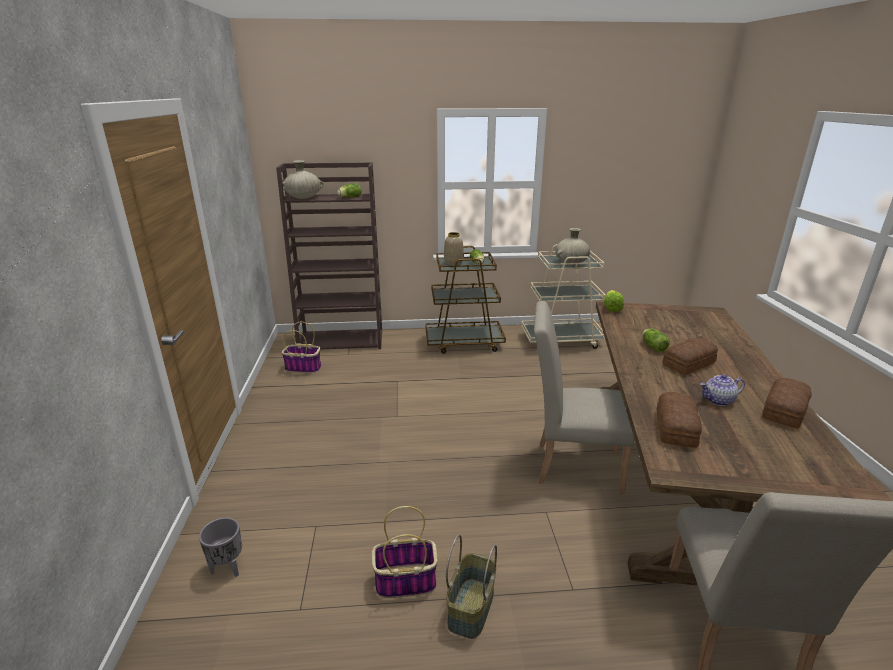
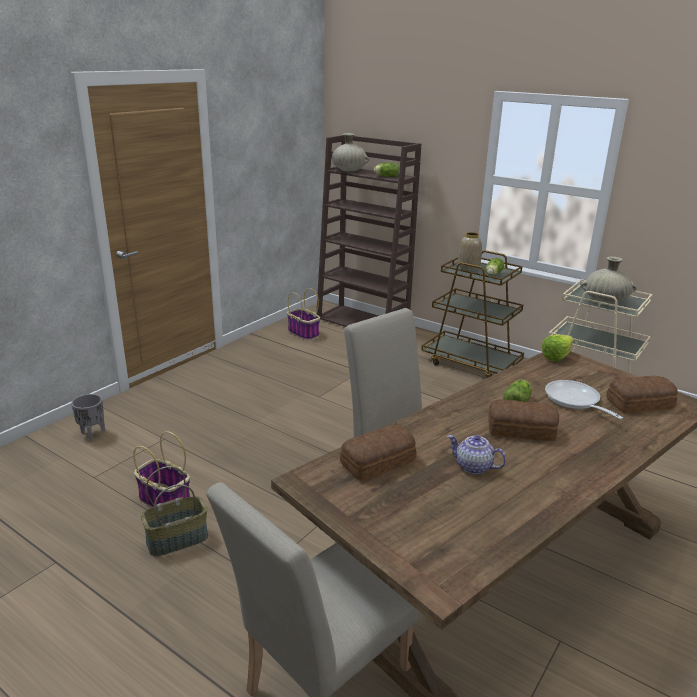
camera: 40 degrees right, 0 degrees up
bread [762,378,812,429] -> bread moved to [606,376,678,413]
none -> frying pan [545,380,623,419]

